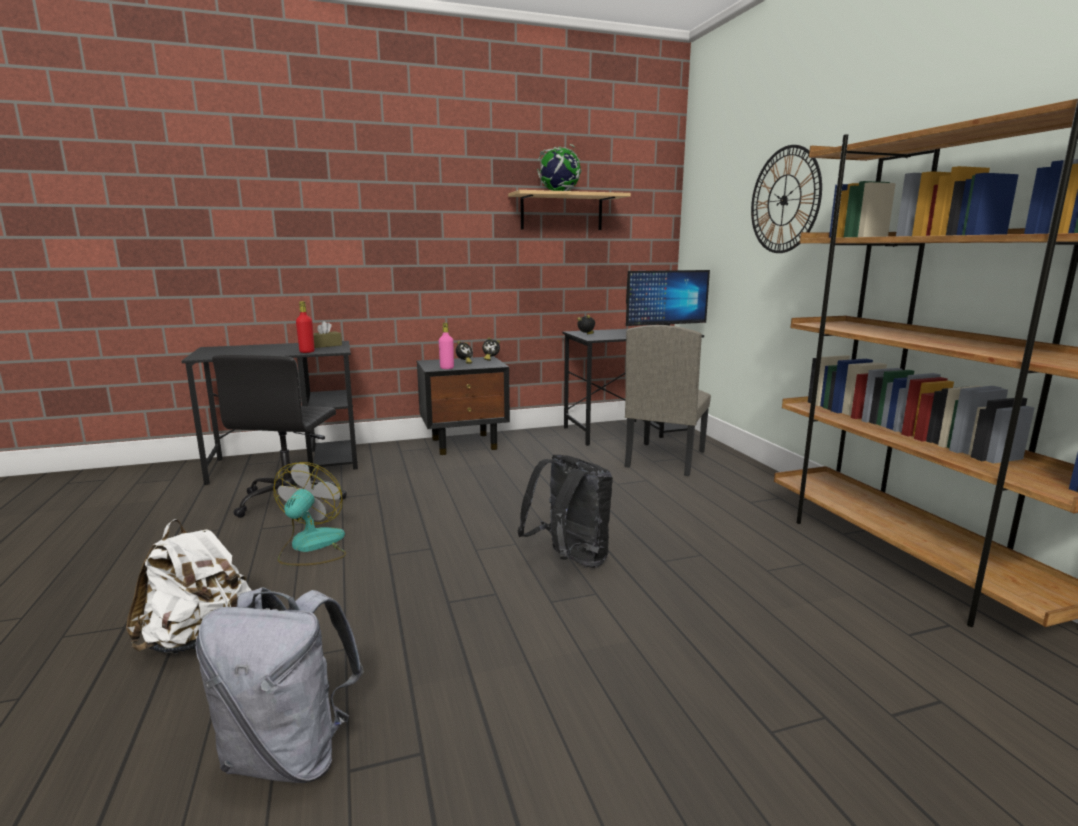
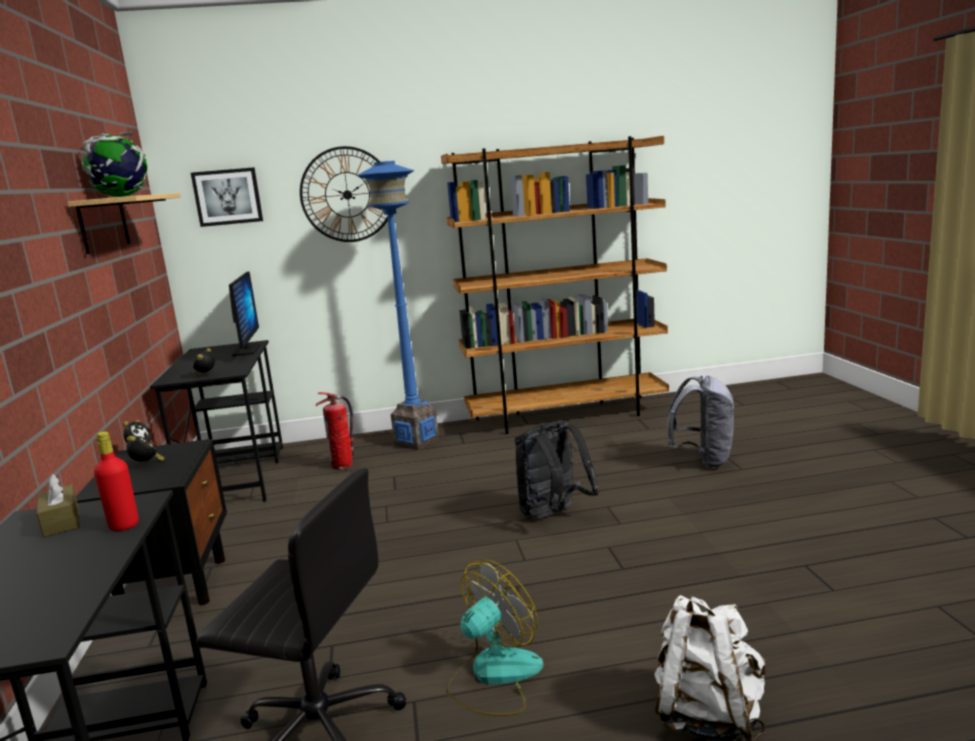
camera: 80 degrees left, 0 degrees up
grey backpack [196,587,364,783] -> grey backpack moved to [667,376,735,468]
fan [274,462,346,566] -> fan turned 120 degrees clockwise [446,560,543,716]
pink bottle [439,323,454,369] -> none
beige chair [625,325,711,476] -> fire extinguisher [315,392,354,470]
none -> picture [191,167,263,227]
none -> blue floor lamp [357,161,439,450]

